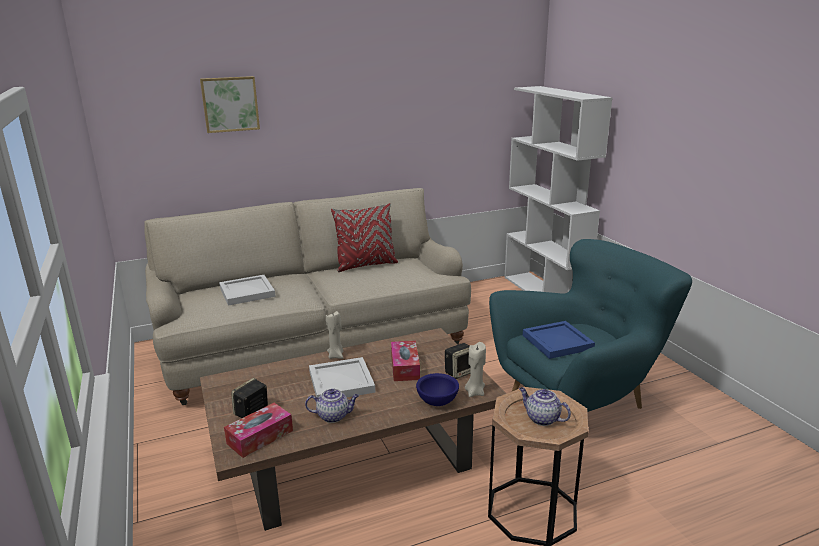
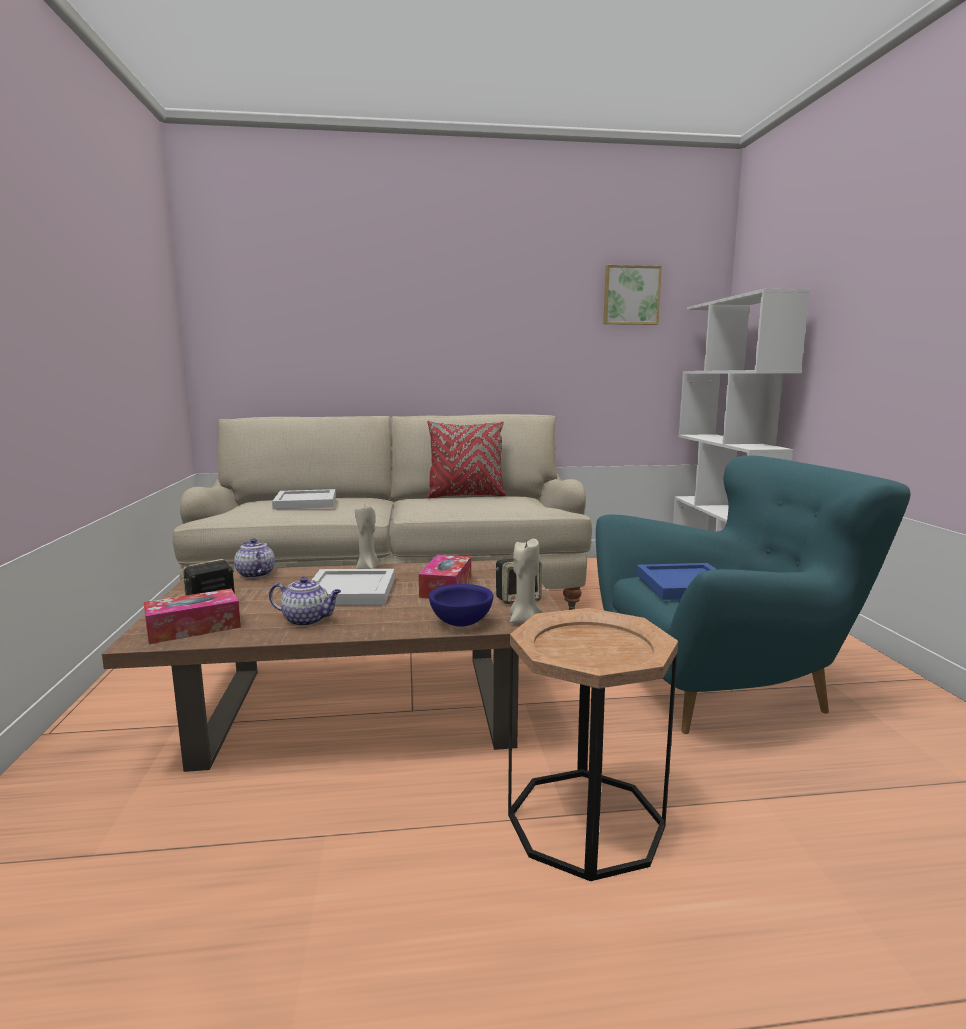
camera: 15 degrees right, 10 degrees down
picture [200,76,260,133] -> picture moved to [603,265,662,325]
teapot [519,387,571,426] -> teapot moved to [234,538,275,578]

